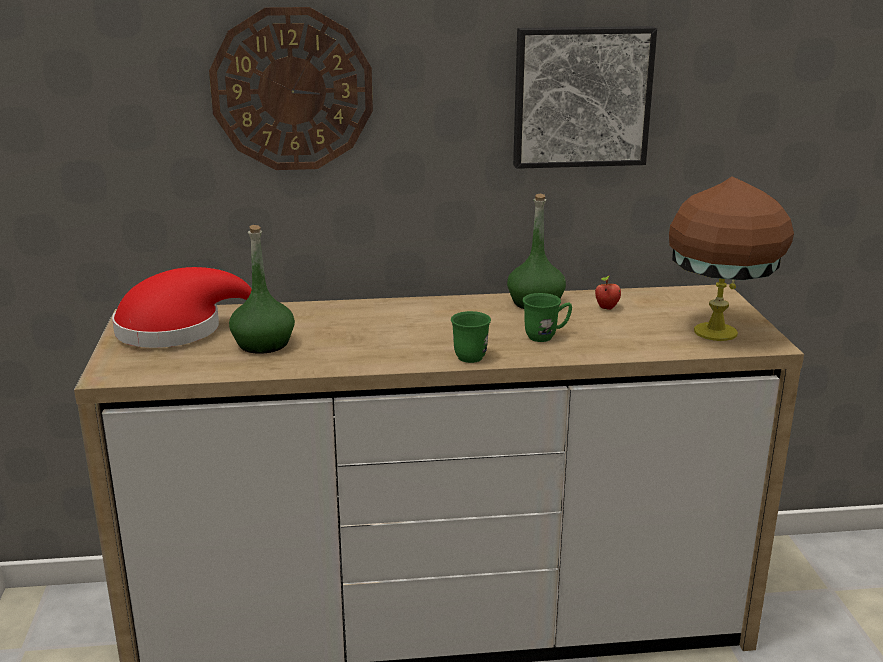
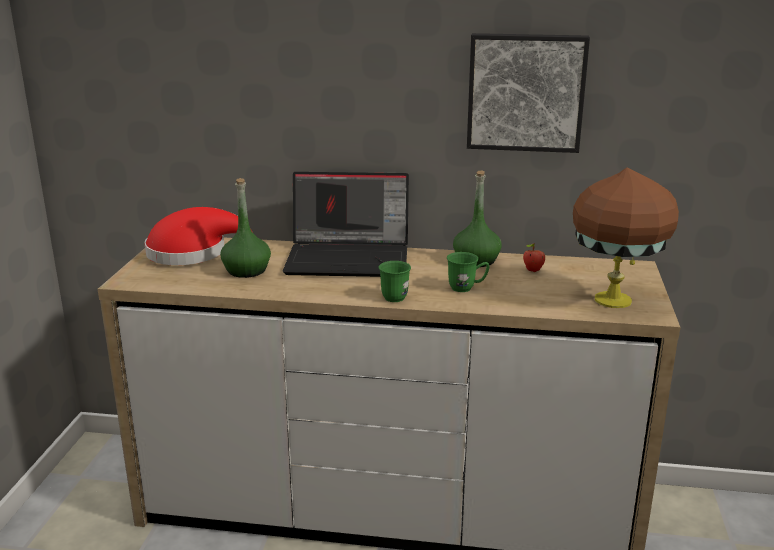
camera: 15 degrees right, 0 degrees up
wall clock [209,7,373,170] -> none
none -> laptop [283,172,409,277]

